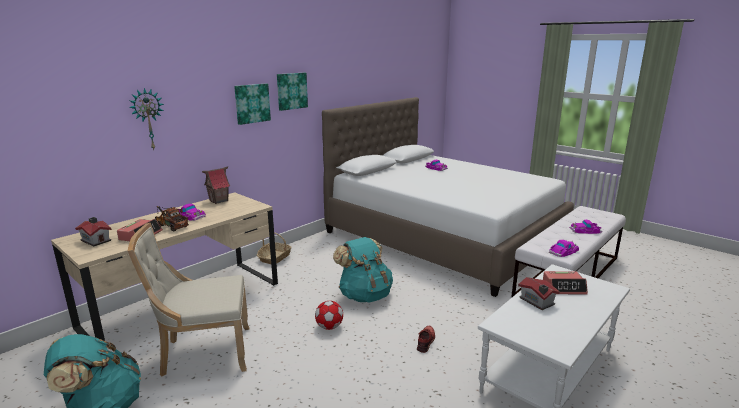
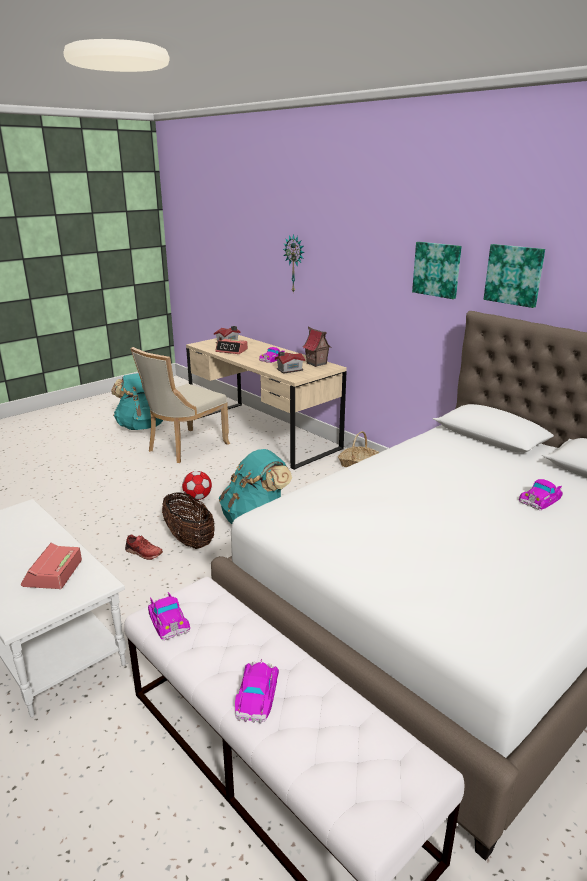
camera: 95 degrees right, 5 degrees up
beige chair [128,223,249,376] -> beige chair turned 135 degrees counterclockwise [130,347,230,463]
toy truck [155,206,189,231] -> none
picture [234,84,271,125] -> picture moved to [484,244,545,308]
toy house [518,277,560,310] -> toy house moved to [275,352,305,374]
none -> basket [162,492,215,549]

